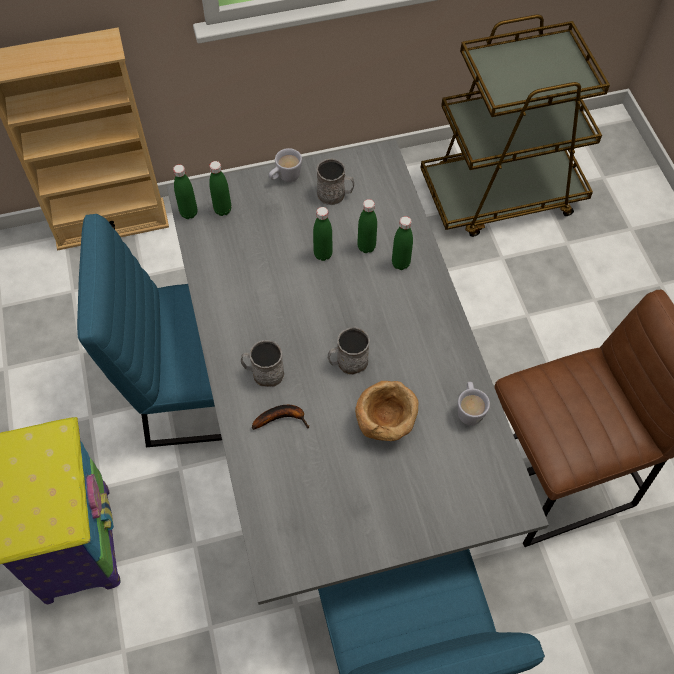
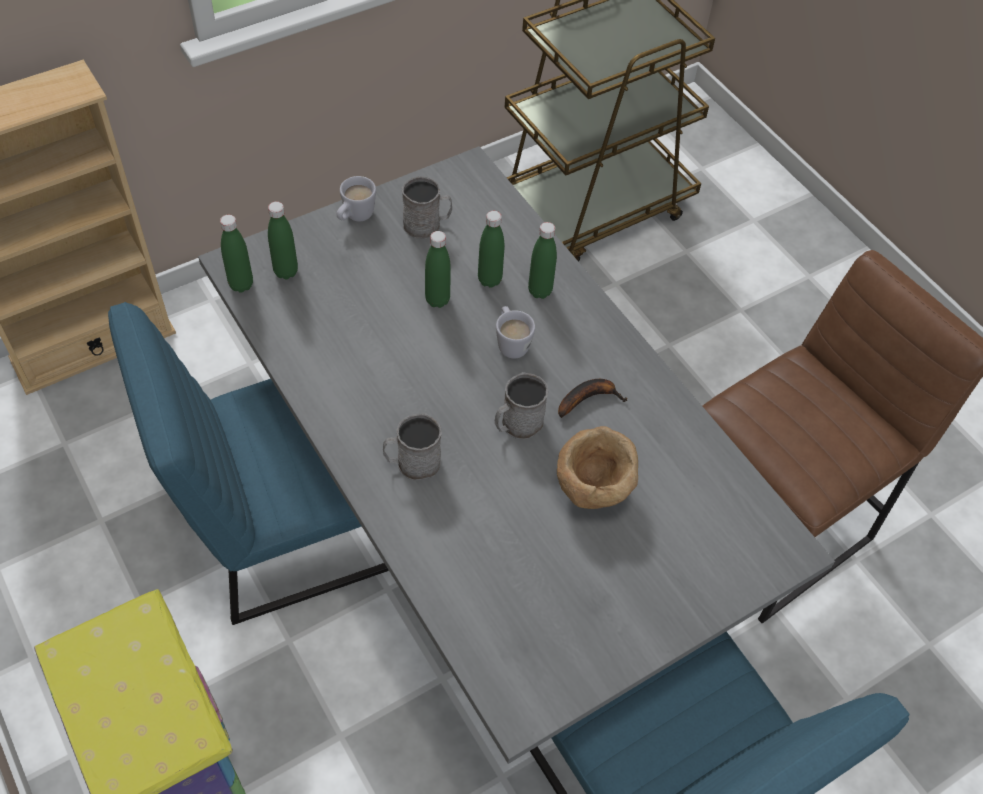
camera: 20 degrees left, 5 degrees down
banana [252,405,309,430] -> banana moved to [558,379,627,418]
white mug [458,382,490,426] -> white mug moved to [496,306,535,359]

